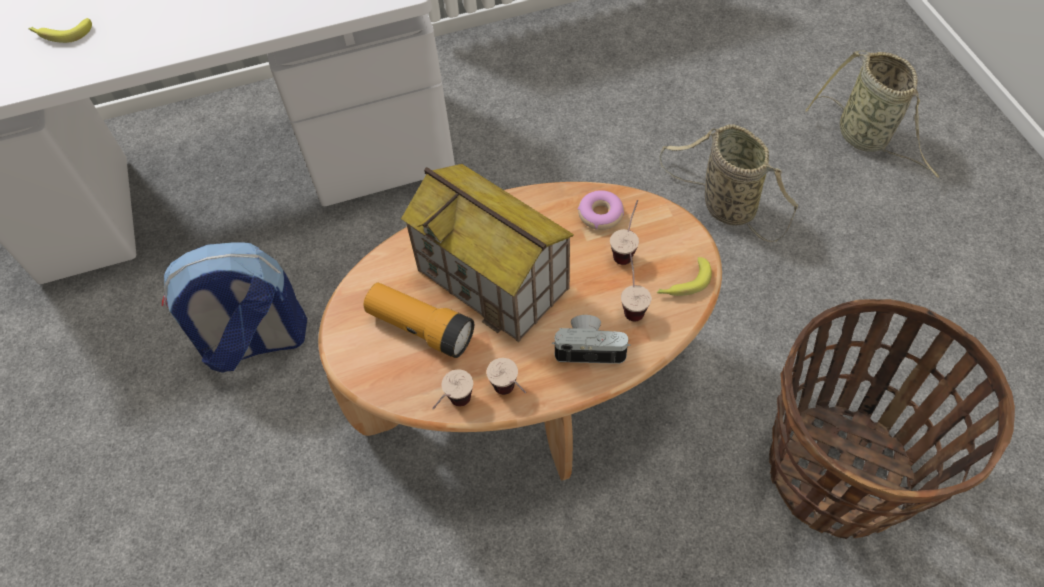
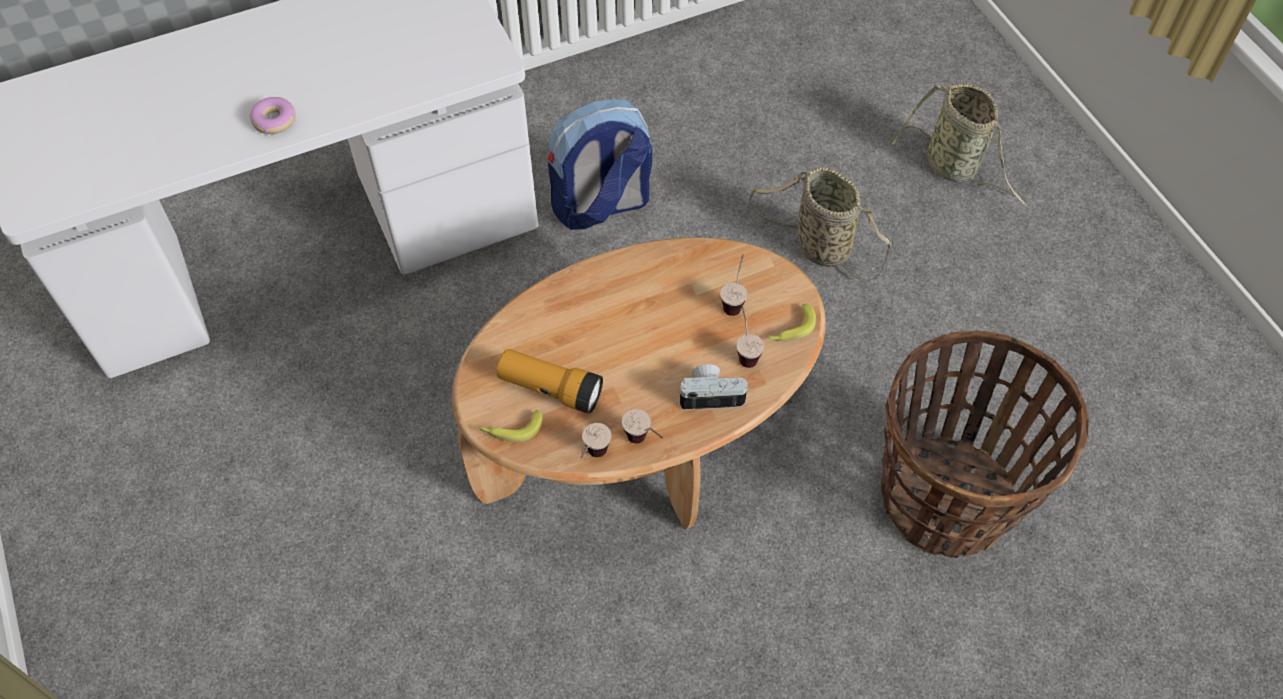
camera: 10 degrees left, 0 degrees up
banana [28,18,92,43] -> banana moved to [478,410,543,442]
backpack [162,242,307,373] -> backpack moved to [548,99,652,230]
toy house [401,164,574,342] -> none
donut [578,190,624,230] -> donut moved to [250,97,295,134]

